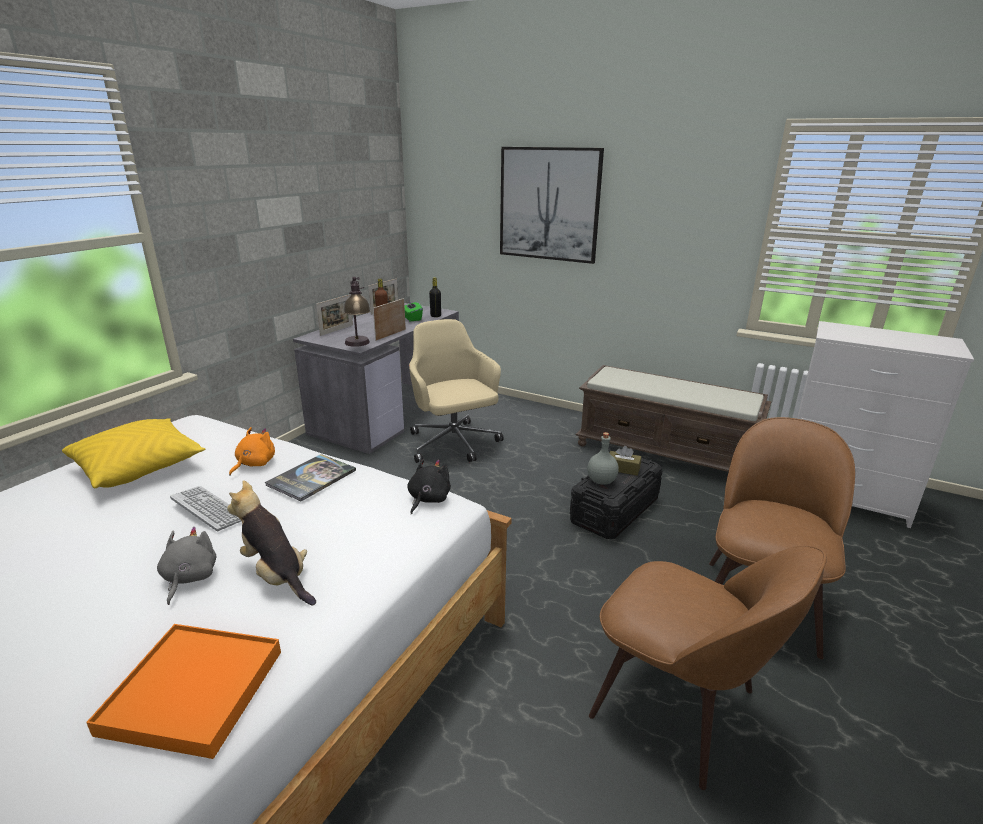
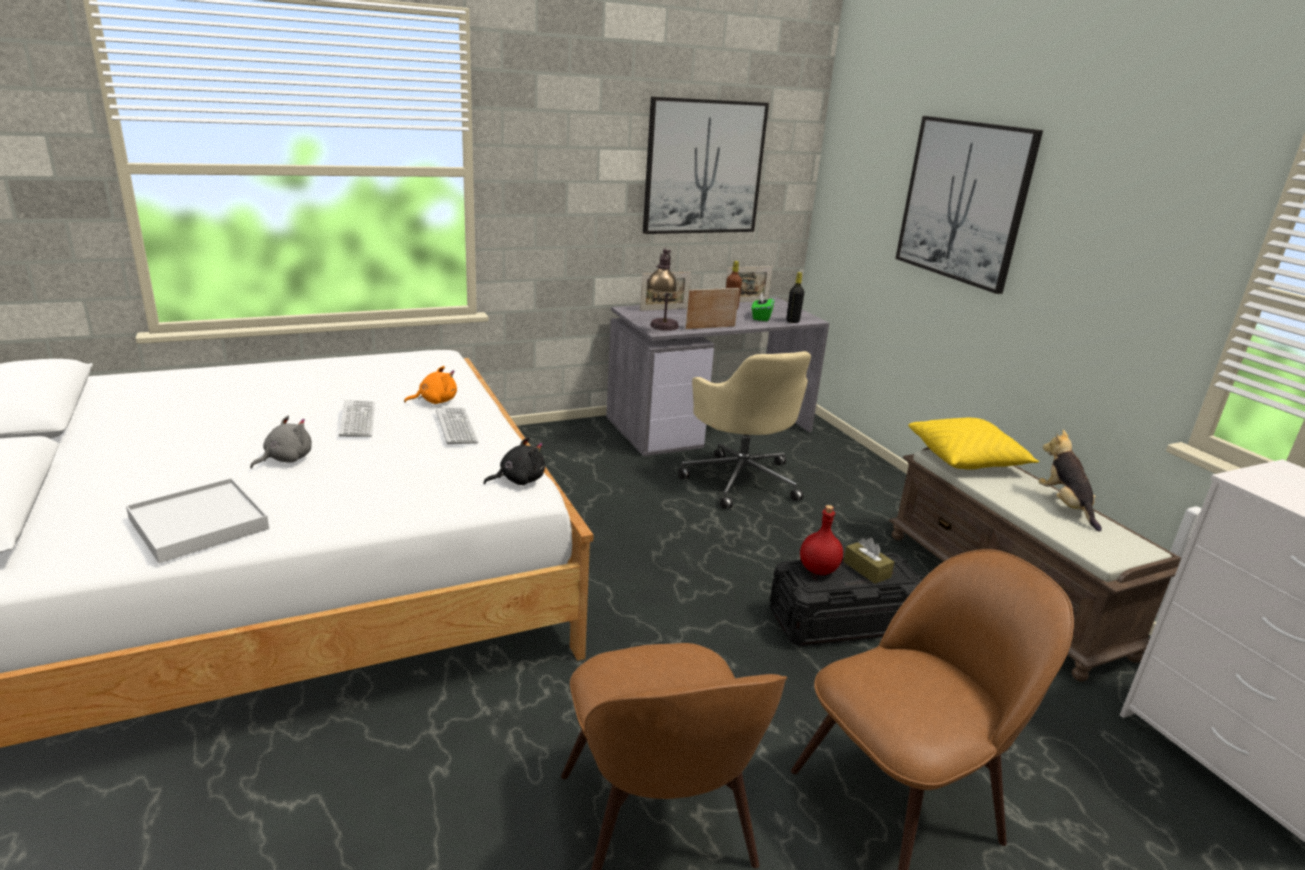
camera: 35 degrees right, 0 degrees up
yellow pillow [62,418,206,488] -> yellow pillow moved to [908,418,1039,470]
orange tray [86,624,281,759] -> white tray [126,478,269,563]
plush toy [227,480,316,605] -> plush toy moved to [1039,430,1102,532]
book [265,454,356,501] -> keyboard [436,407,479,444]
beige office chair [409,319,504,463] -> beige office chair turned 150 degrees clockwise [678,351,811,509]
grey bottle [587,432,619,484] -> red bottle [800,505,843,575]
none -> picture [643,97,769,234]

